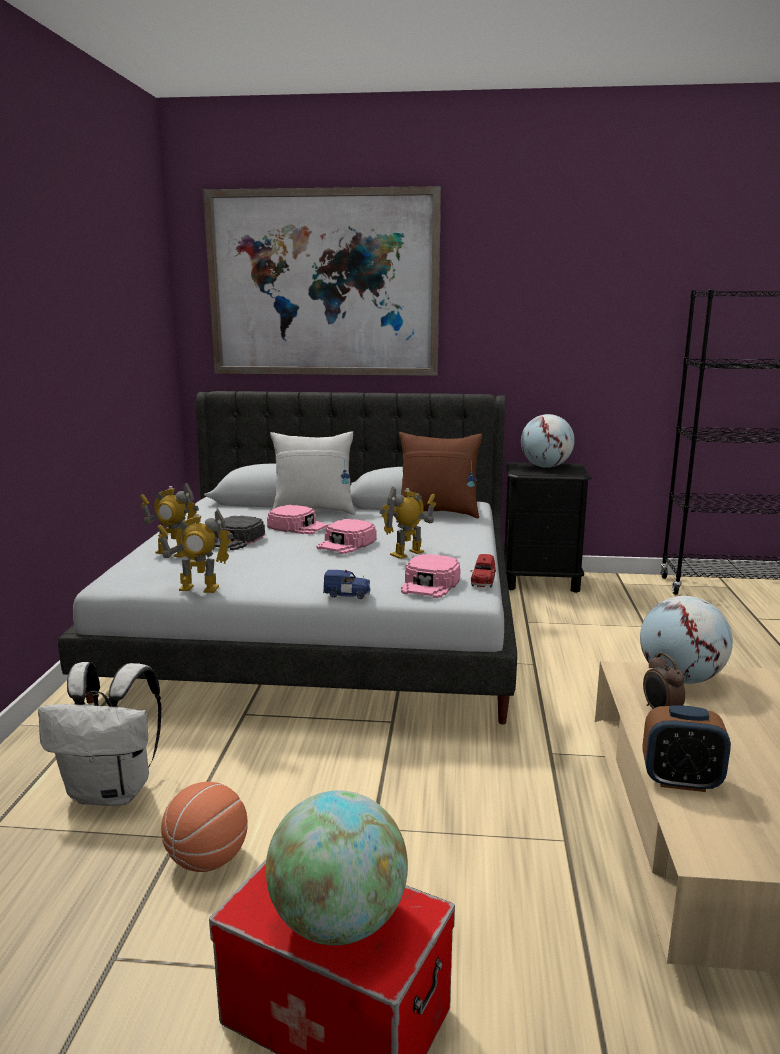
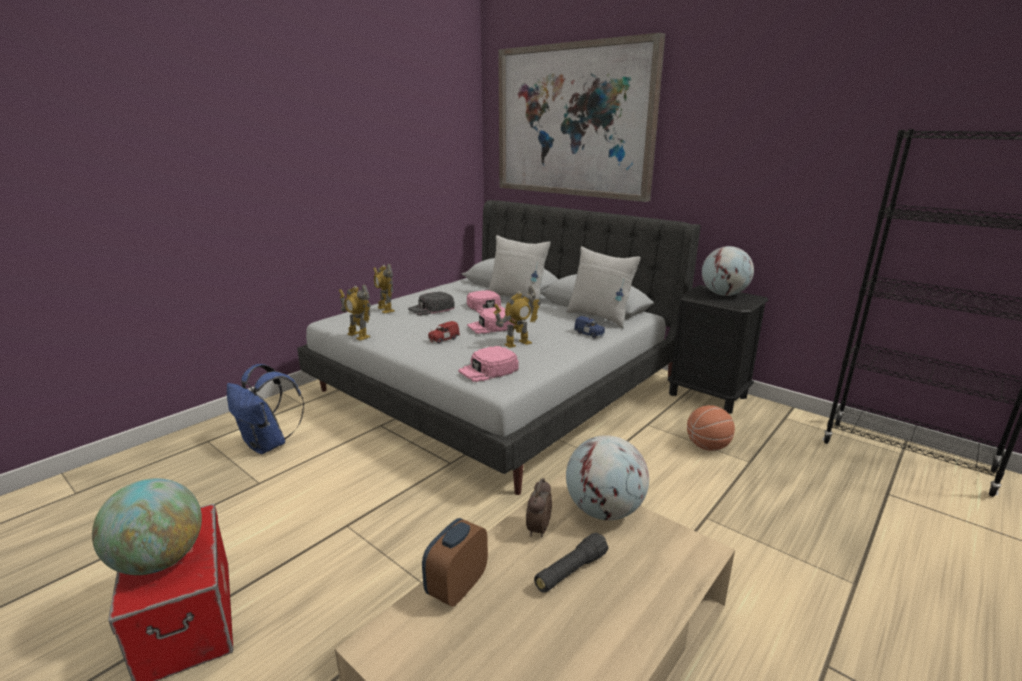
camera: 35 degrees right, 5 degrees up
white backpack [38,662,162,806] -> blue backpack [227,364,304,454]
basketball [161,782,248,872] -> basketball moved to [687,405,735,451]
blue toy car [323,570,370,599] -> blue toy car moved to [574,316,605,338]
toy robot [379,486,437,559] -> toy robot turned 150 degrees clockwise [493,286,541,348]
brown pillow [399,432,482,519] -> grey pillow [566,246,641,328]
red toy car [470,554,496,587] -> red toy car moved to [428,321,460,344]
alarm clock [643,705,731,792] -> alarm clock turned 75 degrees clockwise [422,518,488,607]
none -> black flashlight [534,533,608,593]

